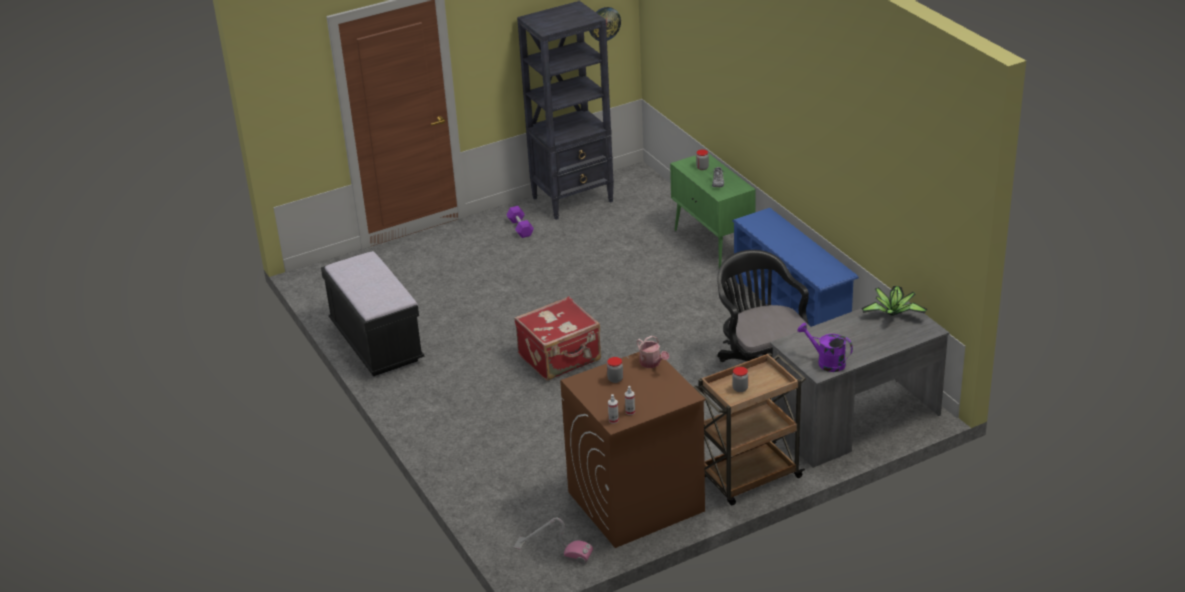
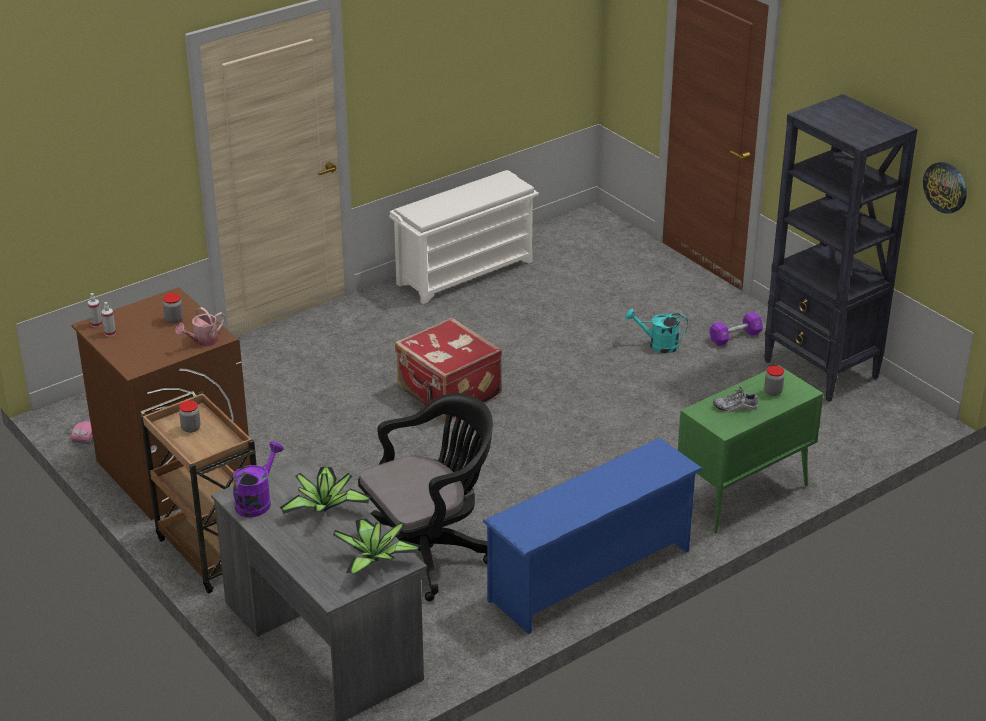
camera: 80 degrees right, 0 degrees up
black bench [321,251,424,376] -> white shoe rack [389,170,539,304]
none -> potted plant [280,467,371,514]
none -> turquoise watering can [625,309,688,353]

